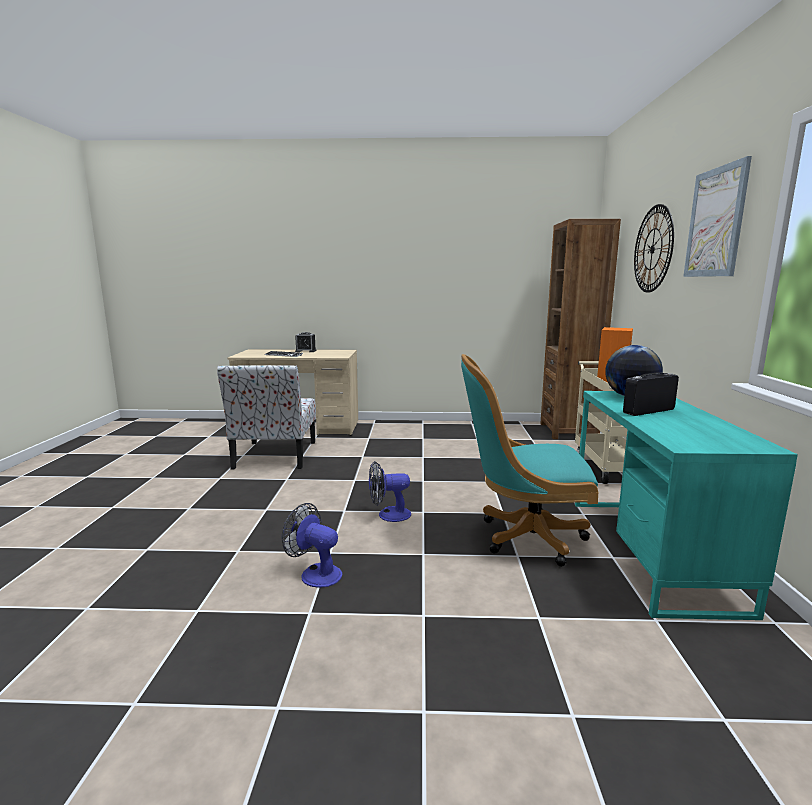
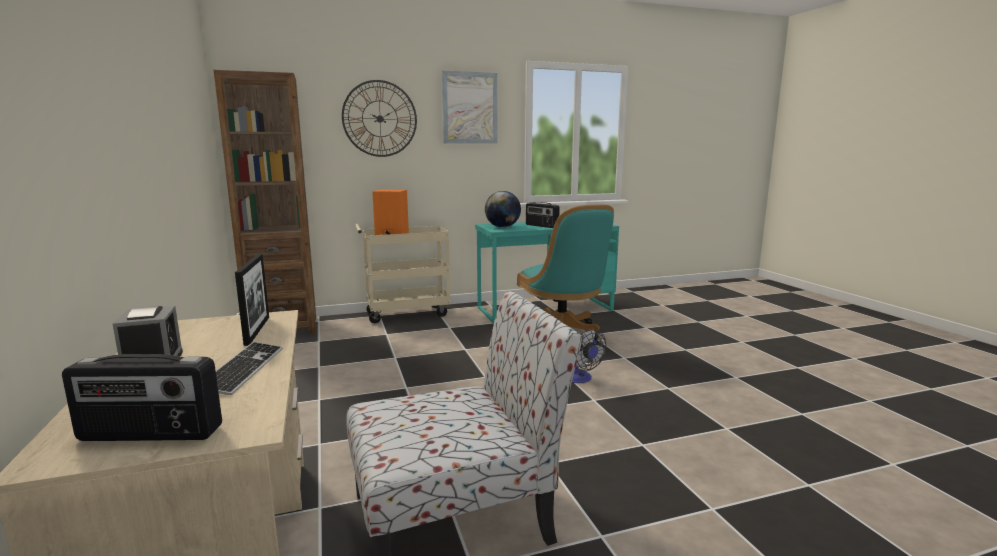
camera: 110 degrees left, 0 degrees up
fan [282,503,343,588] -> none
none -> radio [62,354,222,441]
none -> picture frame [235,254,269,346]

